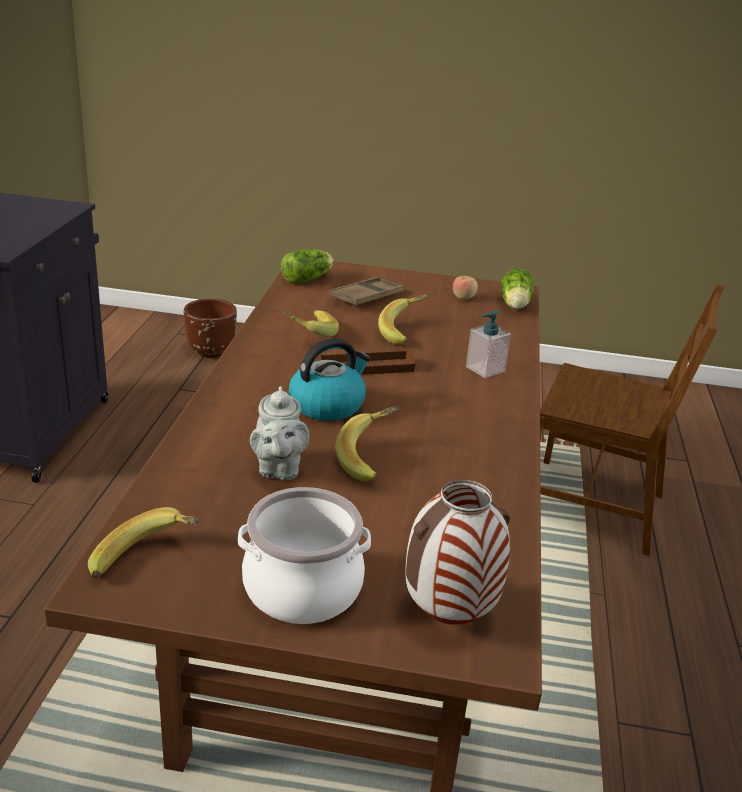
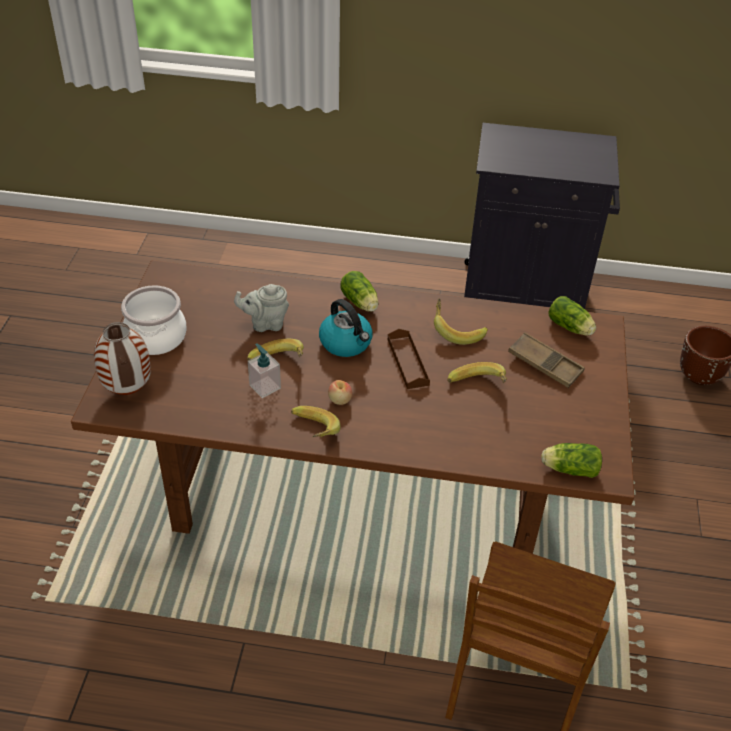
camera: 90 degrees right, 15 degrees up
banana [88,507,200,578] -> banana moved to [291,406,341,437]
apple [453,276,478,299] -> apple moved to [328,380,352,405]
soap dispenser [466,310,511,378] -> soap dispenser moved to [248,344,281,398]
none -> lettuce [340,271,378,312]

